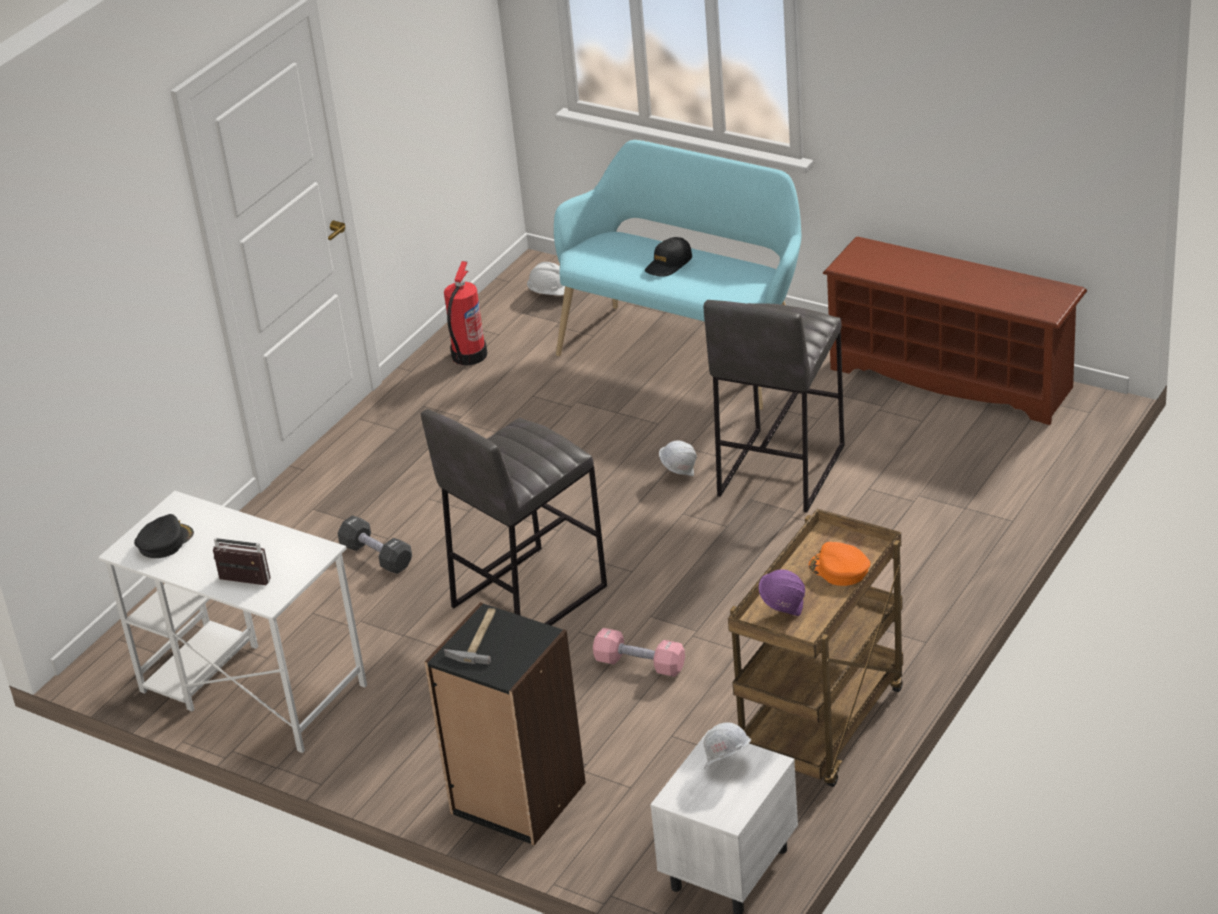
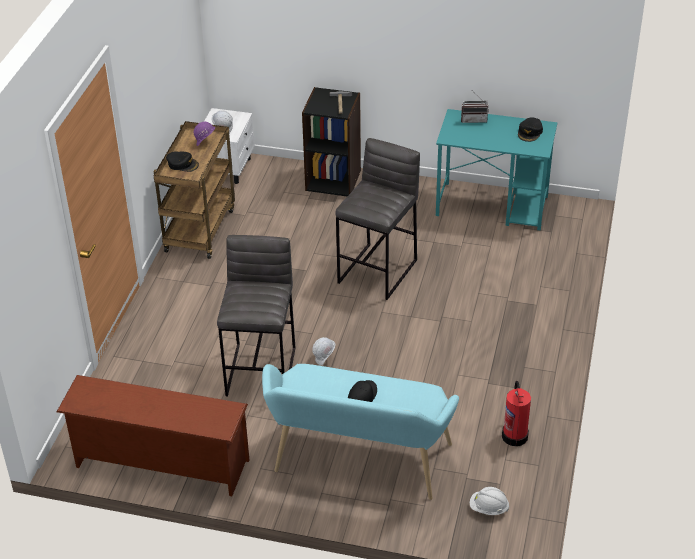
camera: 160 degrees right, 5 degrees up
white desk [98,491,367,753] -> turquoise desk [436,109,557,230]
black dumbbell [338,515,412,574] -> none
pink dumbbell [593,628,685,677] -> none
orange cap [808,542,871,586] -> black cap [166,152,199,172]

